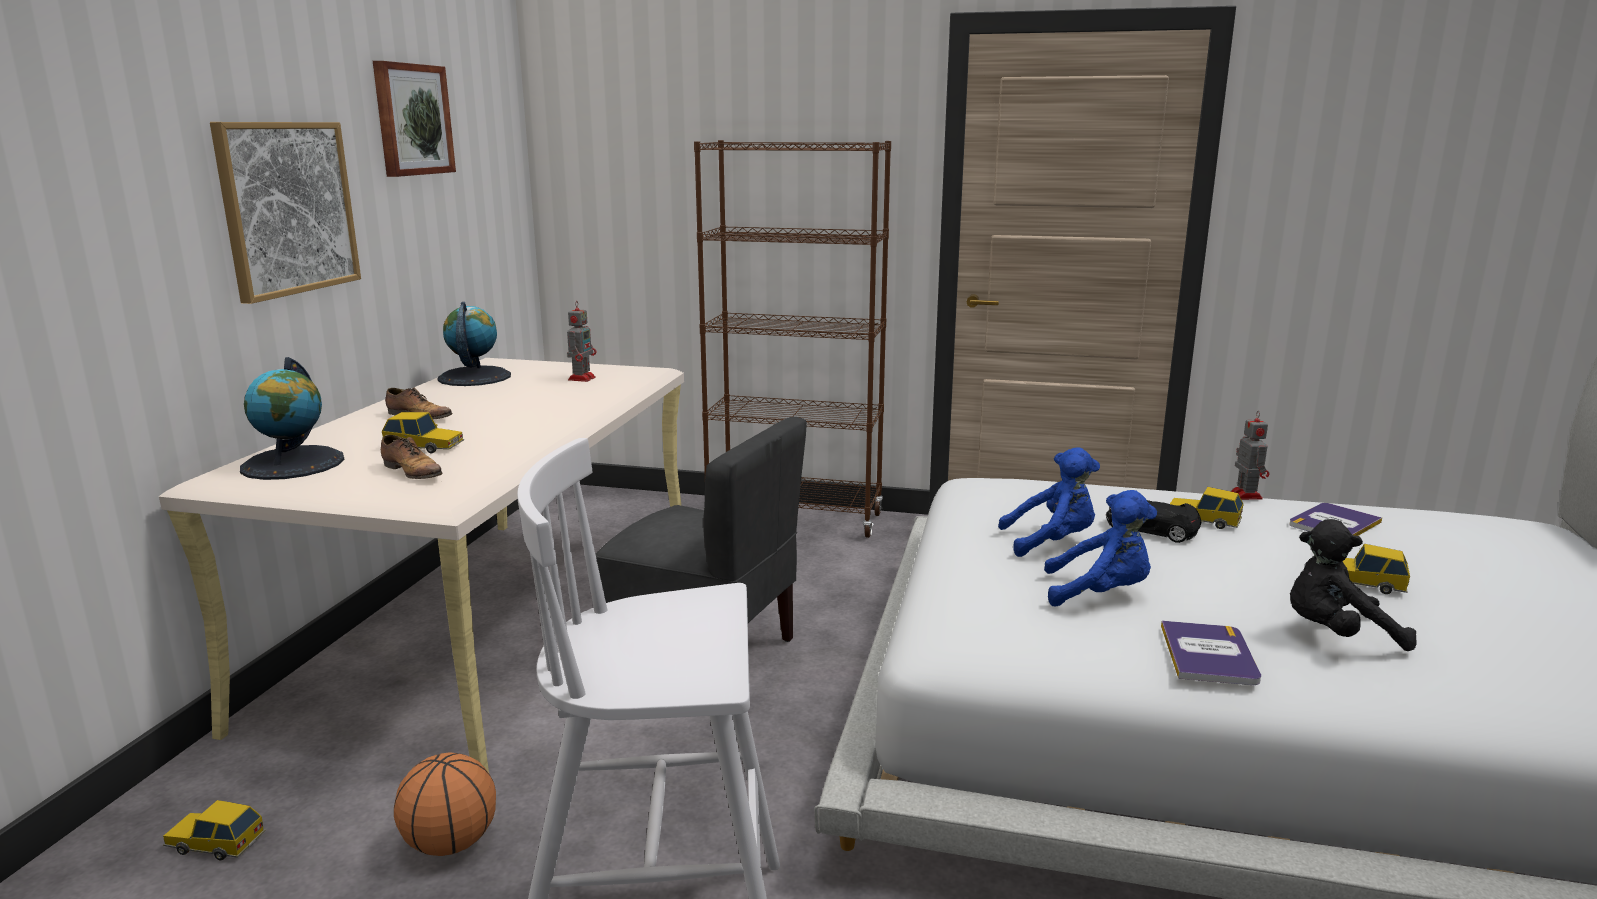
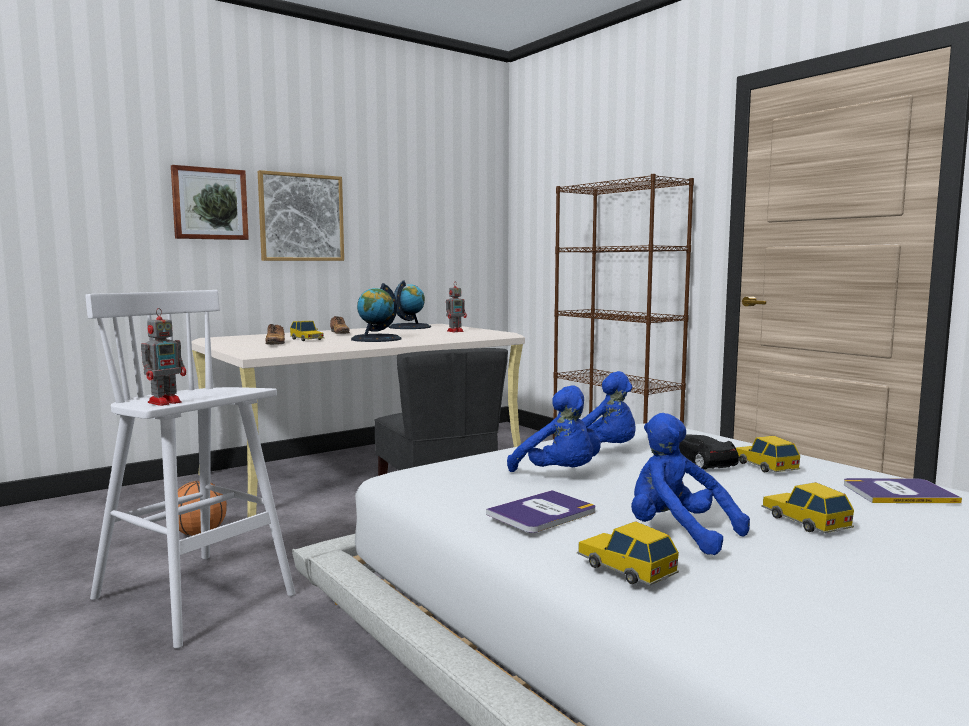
camera: 40 degrees right, 10 degrees down
toy car [163,800,266,860] -> toy car moved to [577,521,679,585]
globe [240,357,344,480] -> globe moved to [351,283,401,342]
picture [373,61,456,177] -> picture moved to [171,165,249,240]
toy robot [1231,411,1269,500] -> toy robot moved to [141,308,186,406]
black plush toy [1290,519,1417,651] -> blue plush toy [631,413,750,555]

